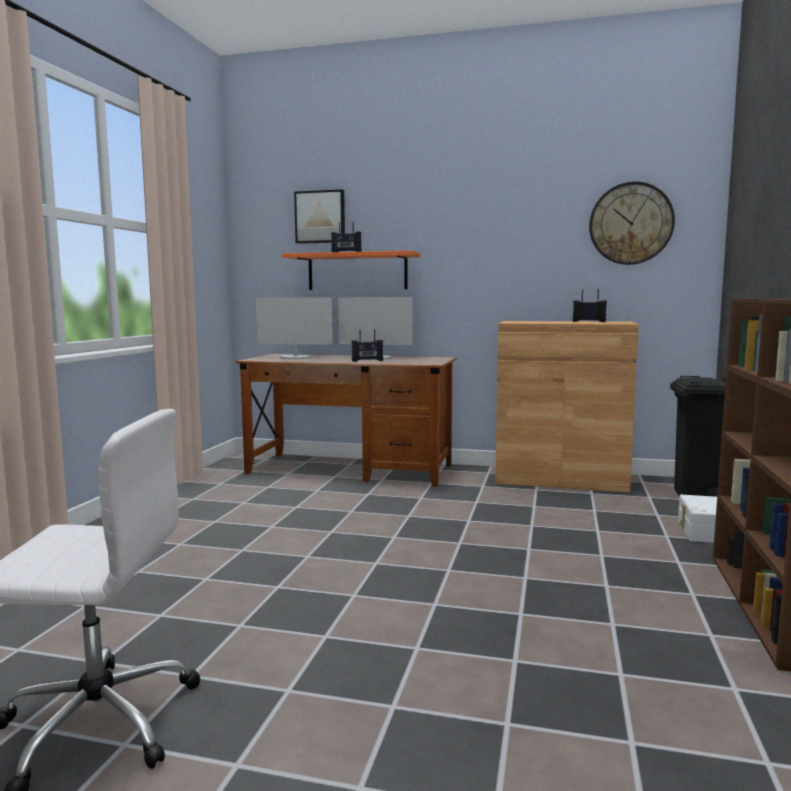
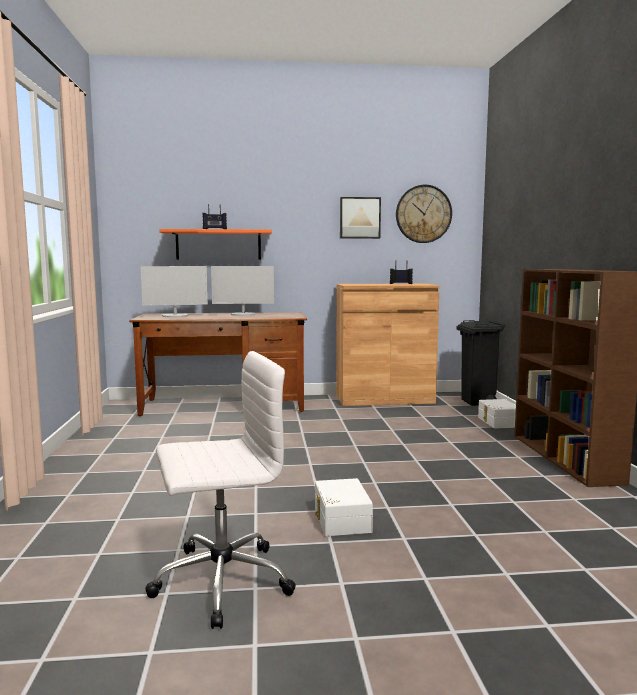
camera: 20 degrees left, 0 degrees up
picture [294,189,345,244] -> picture moved to [340,197,381,239]
radio [352,329,383,362] -> none
none -> white storage box [315,478,373,536]

